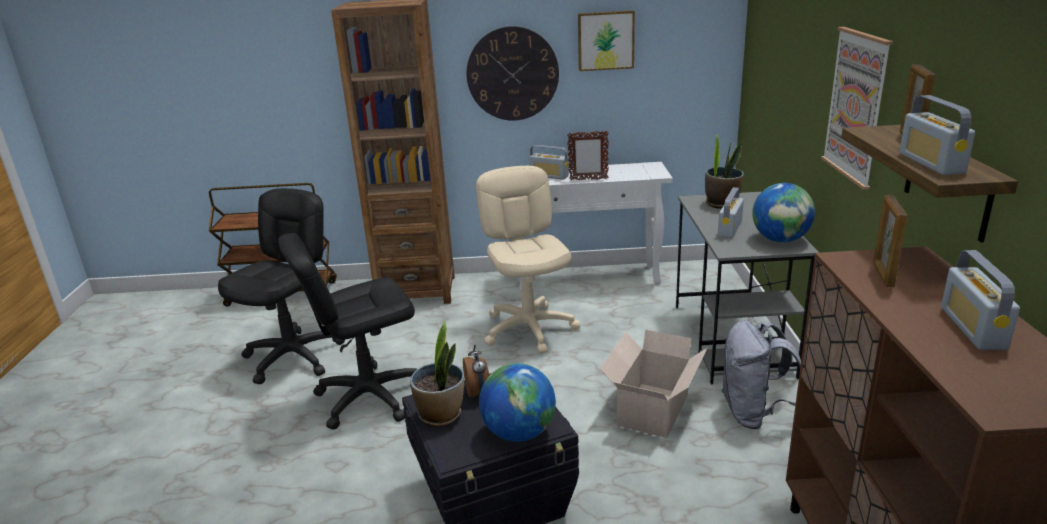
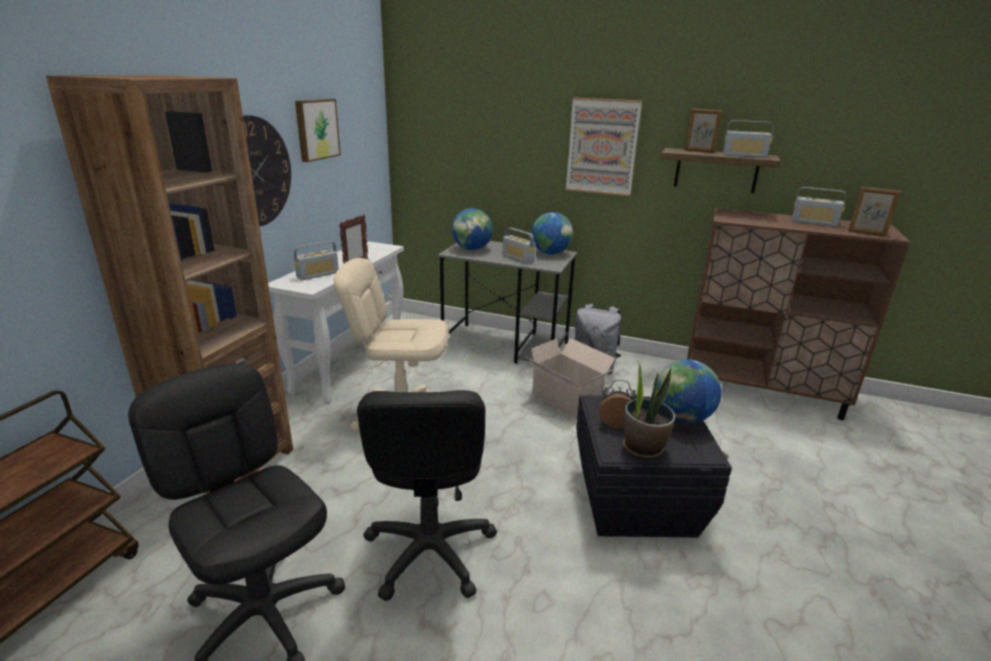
camera: 70 degrees left, 0 degrees up
potted plant [705,133,744,209] -> globe [452,208,493,250]
picture frame [873,195,908,287] -> picture frame moved to [848,186,901,236]

